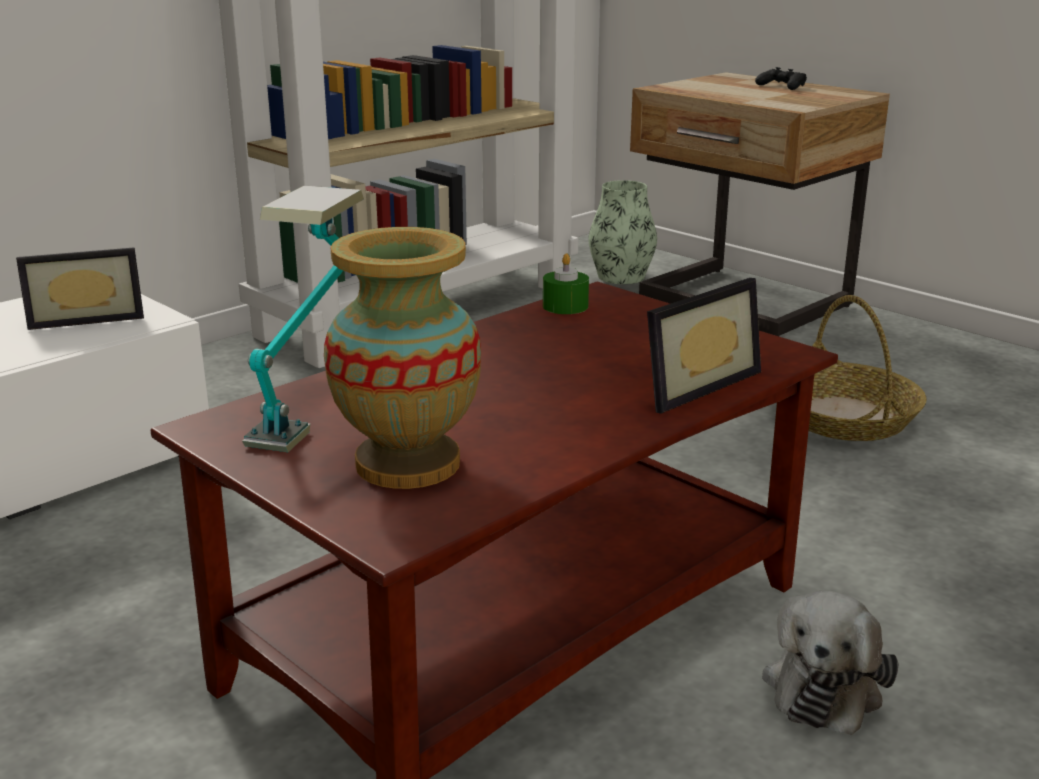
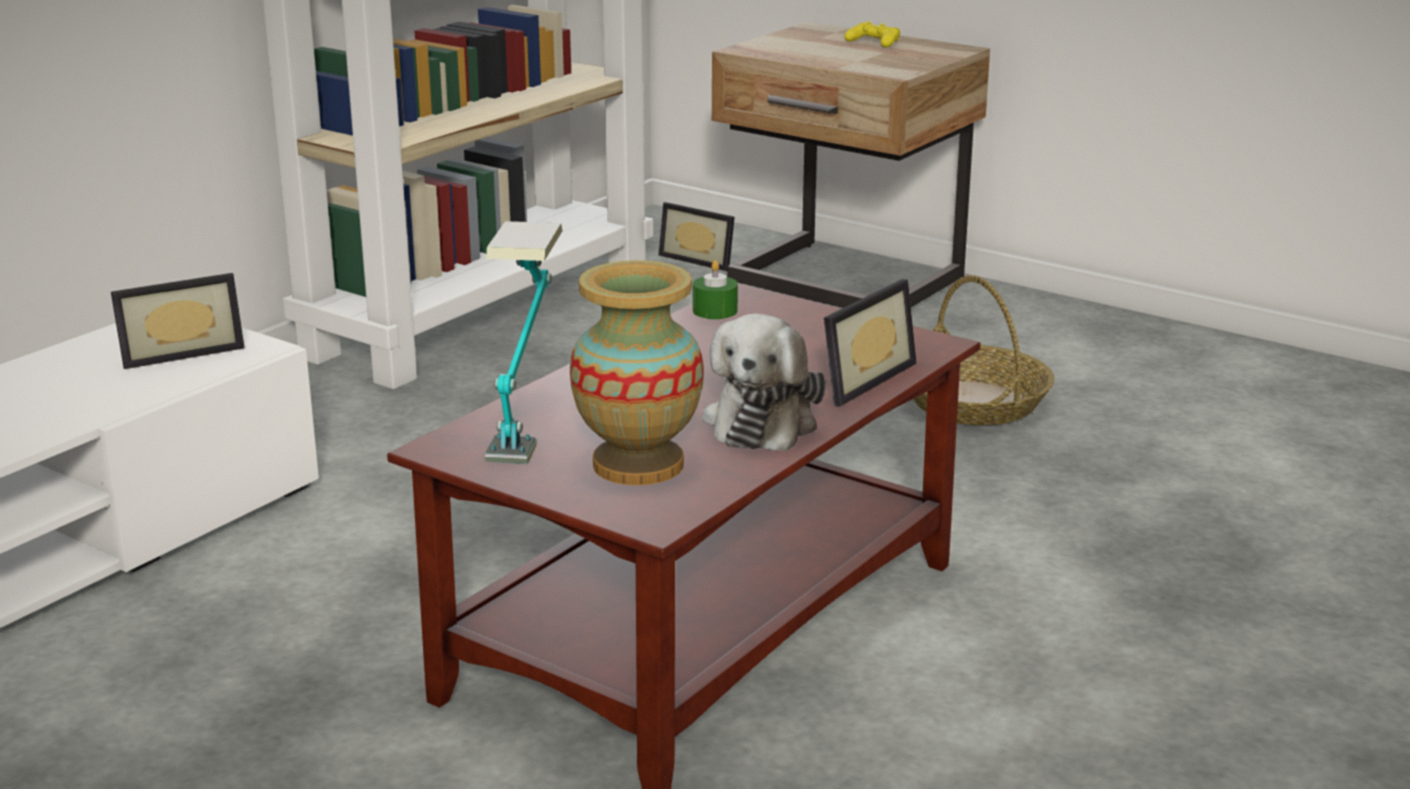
camera: 10 degrees left, 0 degrees up
vase [588,180,657,284] -> picture frame [658,202,735,271]
black game controller [755,67,807,90] -> yellow game controller [844,21,900,48]
plush toy [762,591,899,735] -> plush toy moved to [702,314,826,451]

